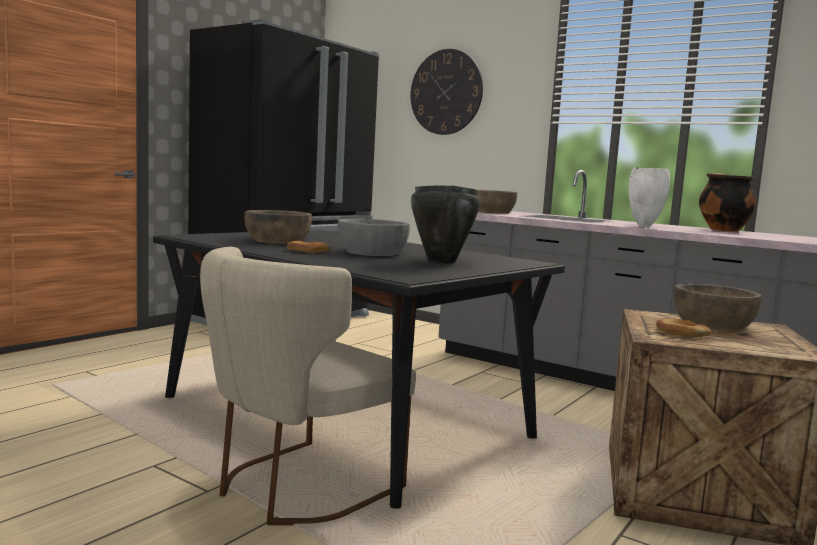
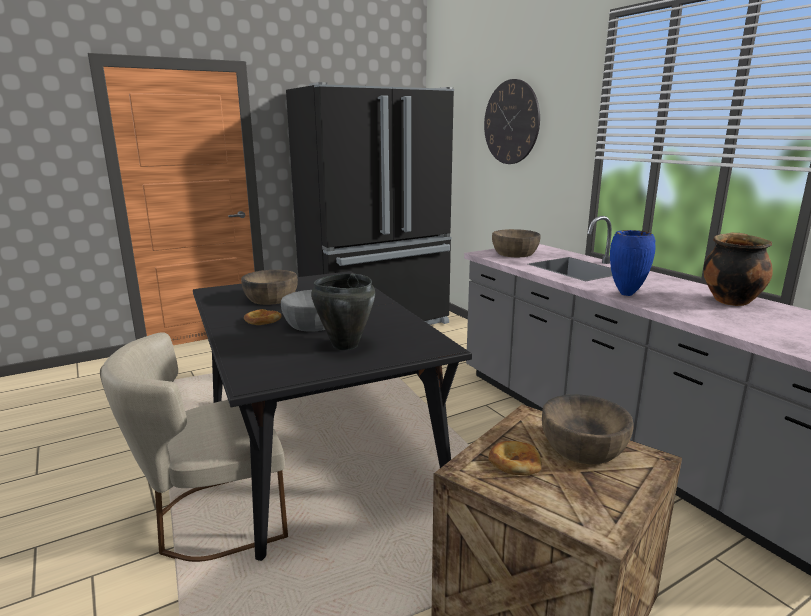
camera: 25 degrees right, 10 degrees up
white vase [629,168,670,228] -> blue vase [610,230,656,296]

